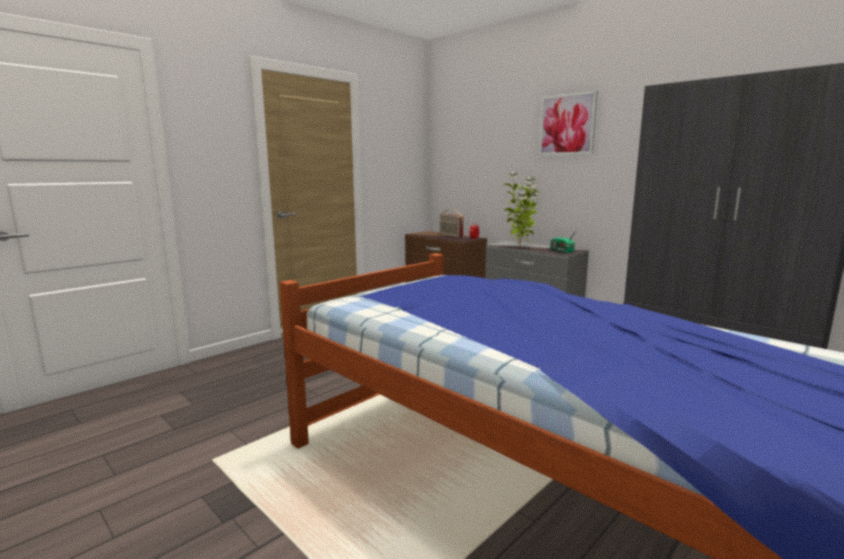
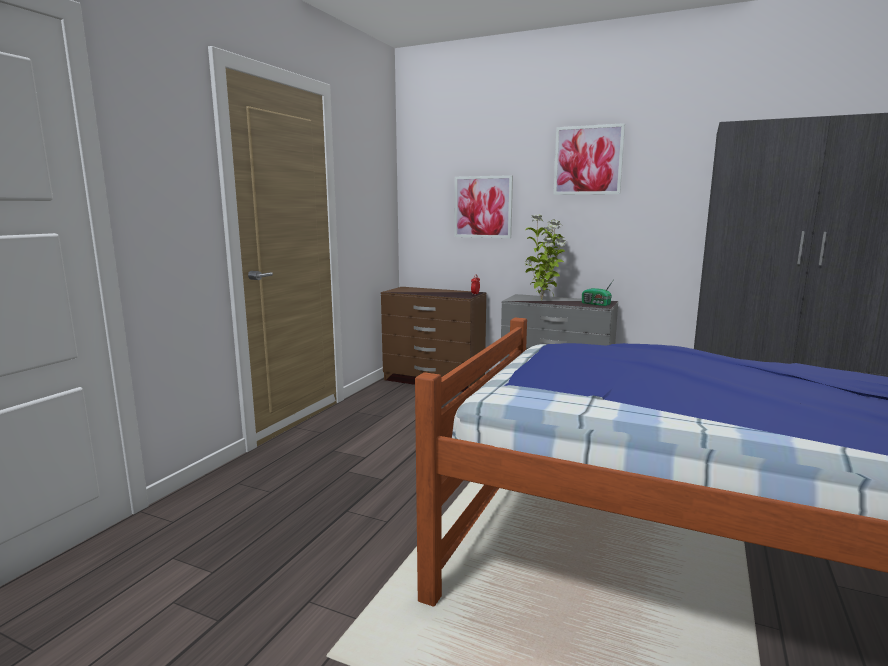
camera: 20 degrees left, 0 degrees up
radio [440,209,463,238] -> none
none -> picture [455,175,513,238]

